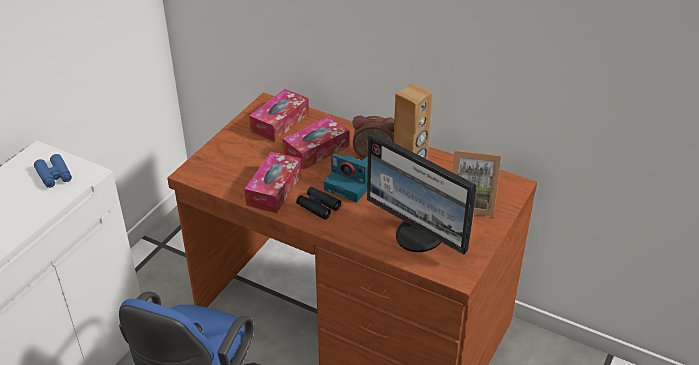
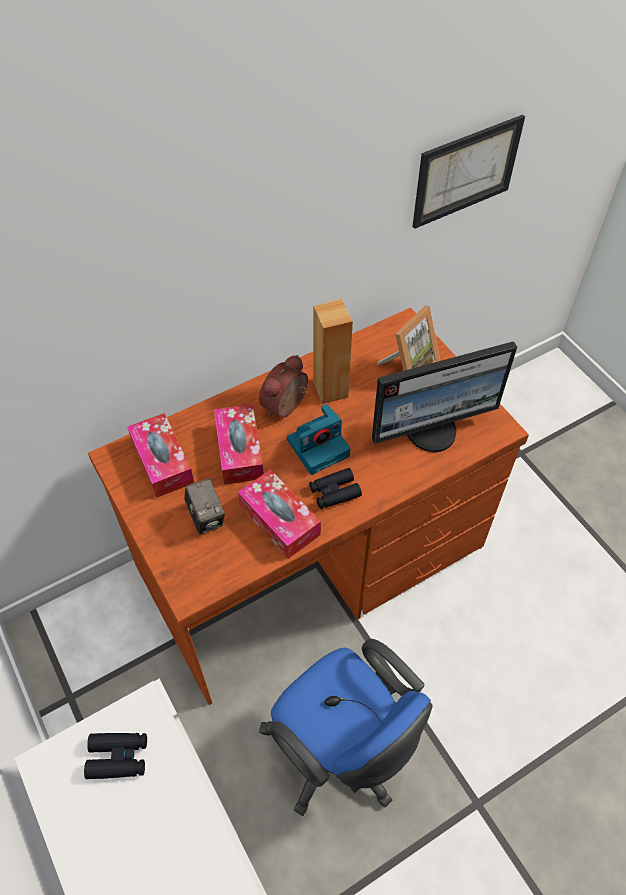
camera: 60 degrees left, 15 degrees up
blue binoculars [34,154,72,188] -> black binoculars [84,733,147,779]
none -> camera [184,478,225,534]
none -> picture [412,115,525,229]

